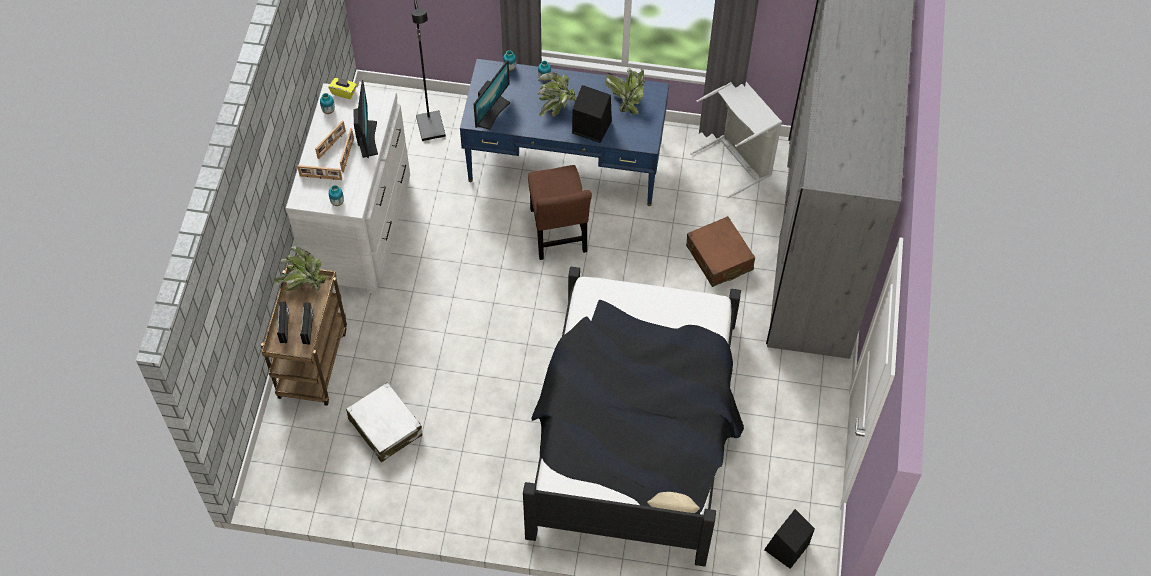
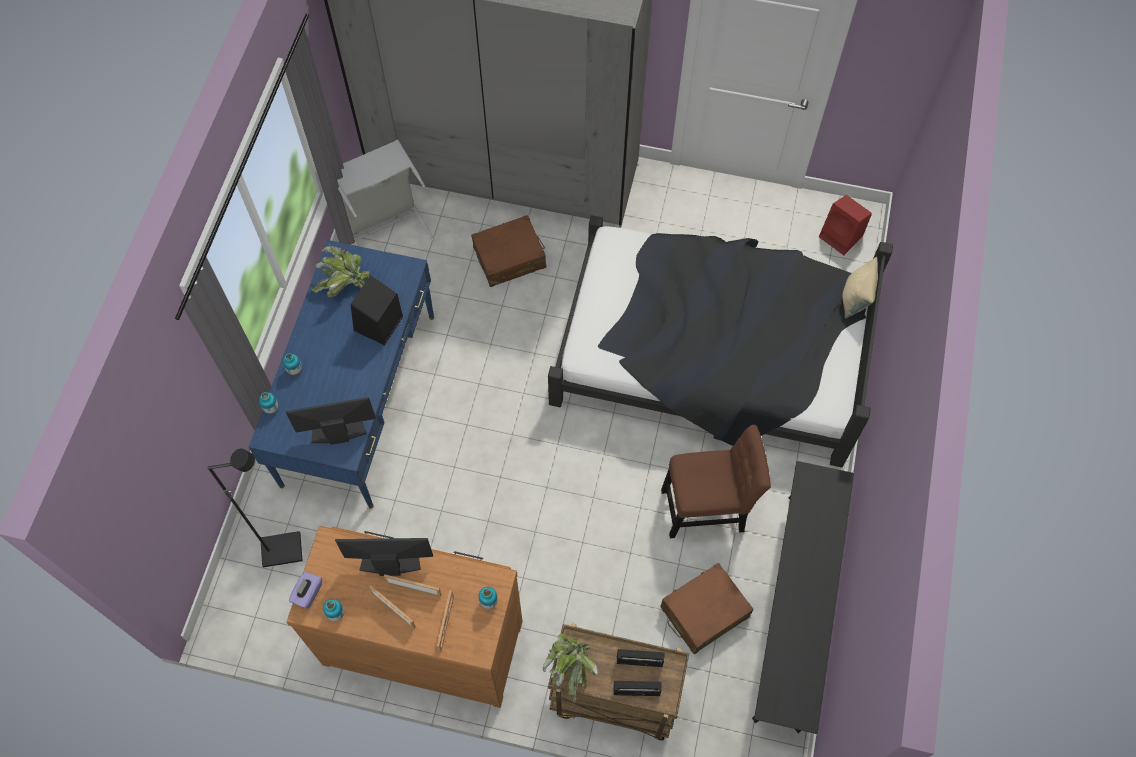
camera: 85 degrees left, 5 degrees up
white dresser [285,83,410,294] -> brown dresser [287,526,523,708]
yellow tissue box [328,77,357,99] -> purple tissue box [289,572,322,609]
white suitcase [346,382,422,463] -> brown suitcase [660,563,753,654]
monitor [474,60,510,130] -> monitor turned 45 degrees counterclockwise [286,397,376,445]
brown chair [528,165,592,260] -> brown chair moved to [661,425,771,538]
potted plant [538,72,577,116] -> none
black speaker [764,509,815,569] -> red speaker [819,195,872,255]
none -> black bench [752,461,854,734]

